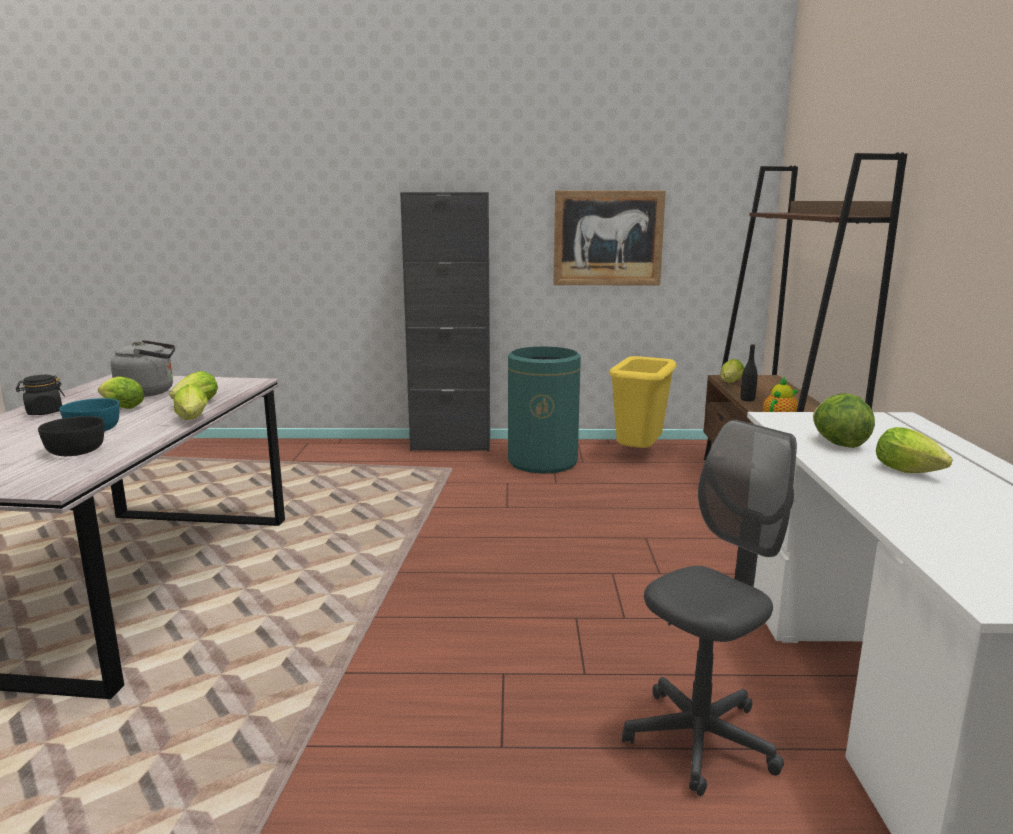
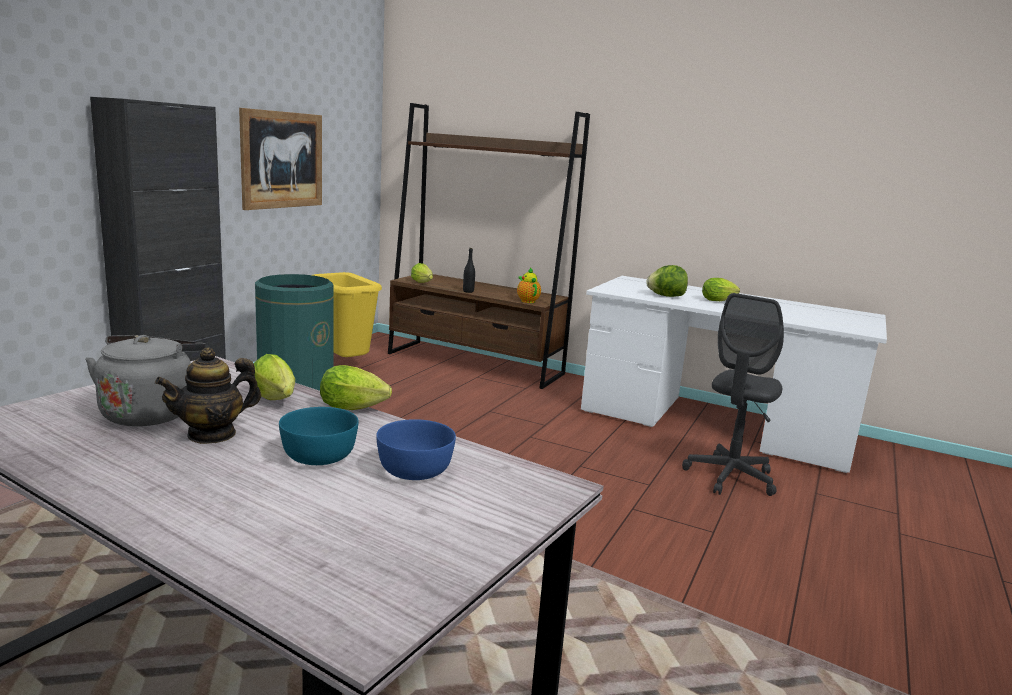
camera: 65 degrees left, 0 degrees up
black jar [16,375,65,415] -> none
black bowl [38,416,104,456] -> blue bowl [376,419,456,480]
lettuce [98,376,144,409] -> teapot [155,347,261,444]
grey office chair [622,420,797,796] -> grey office chair turned 135 degrees counterclockwise [682,293,784,496]

